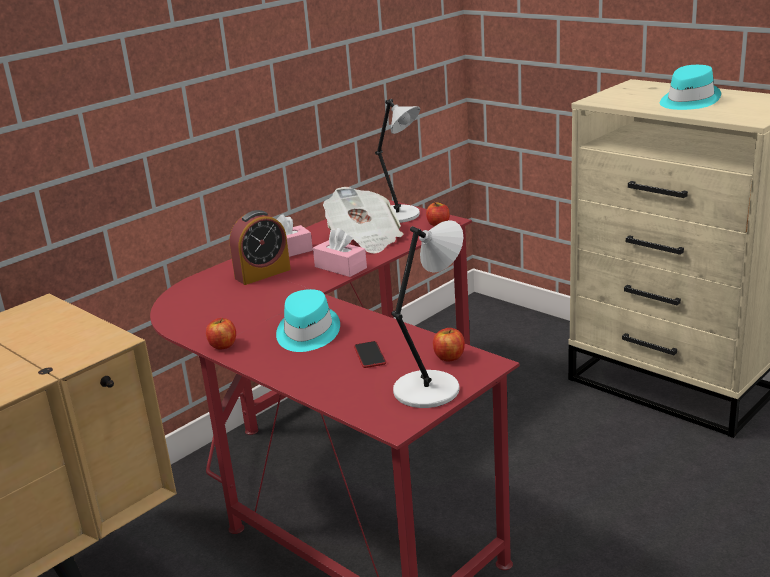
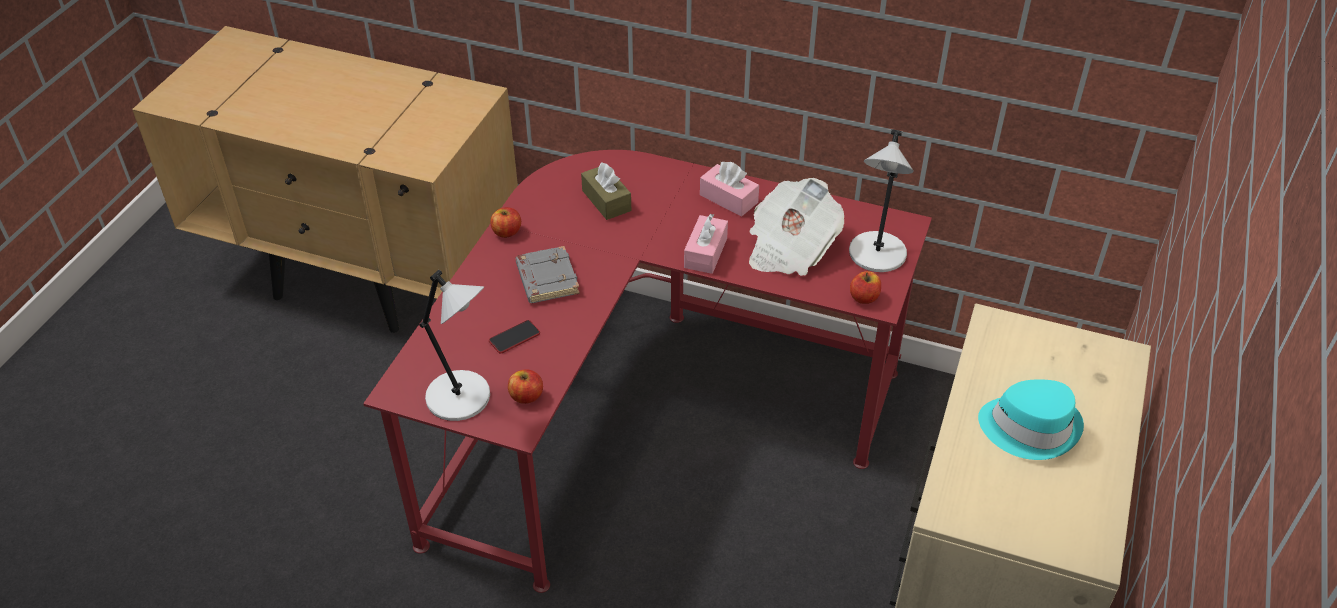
camera: 65 degrees right, 20 degrees up
alarm clock [229,210,291,285] -> none
turquoise hat [276,289,340,352] -> grey book [515,246,580,303]
none -> brown tissue box [581,162,631,220]

